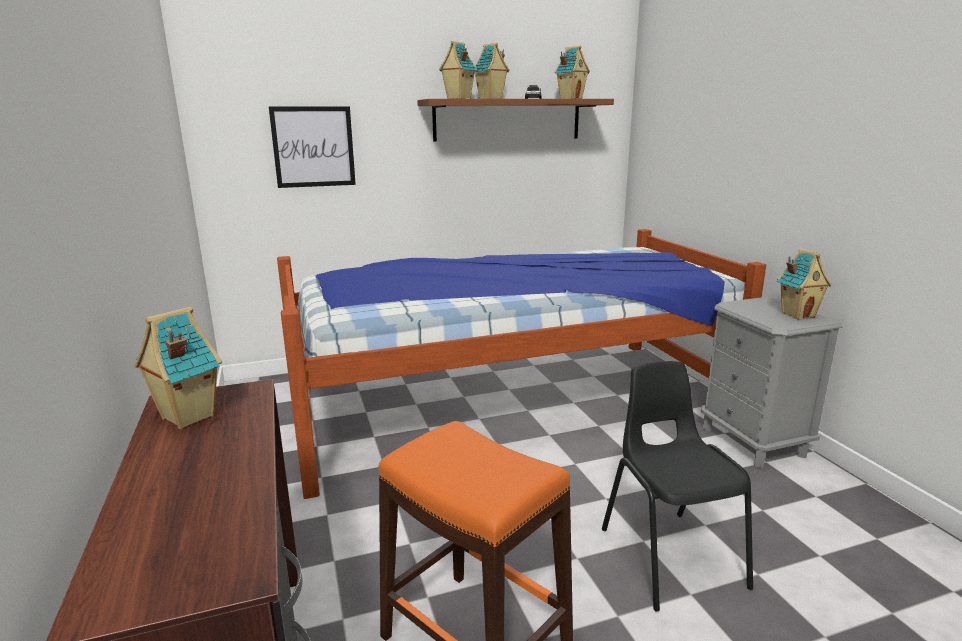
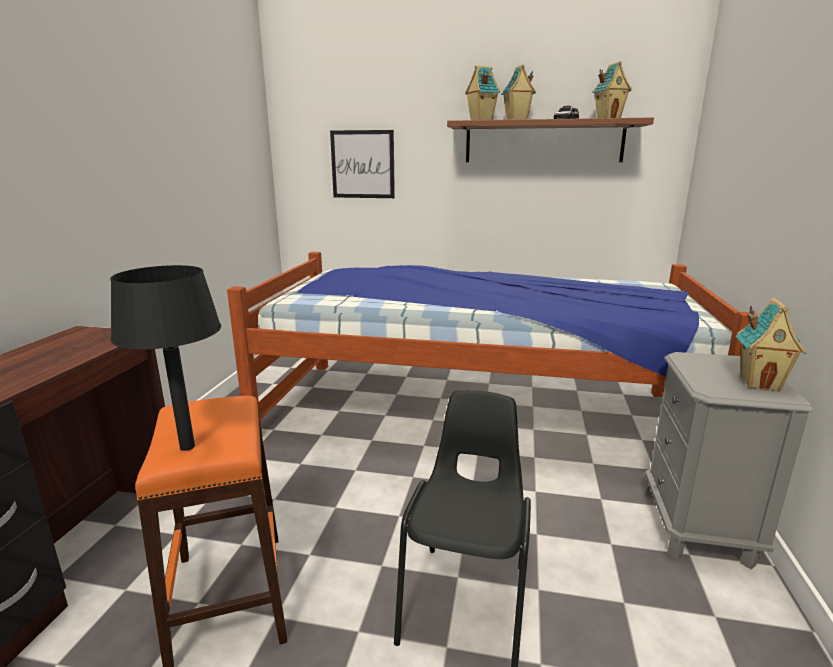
camera: 30 degrees right, 0 degrees up
toy house [135,306,222,429] -> none
none -> black table lamp [110,265,221,451]

